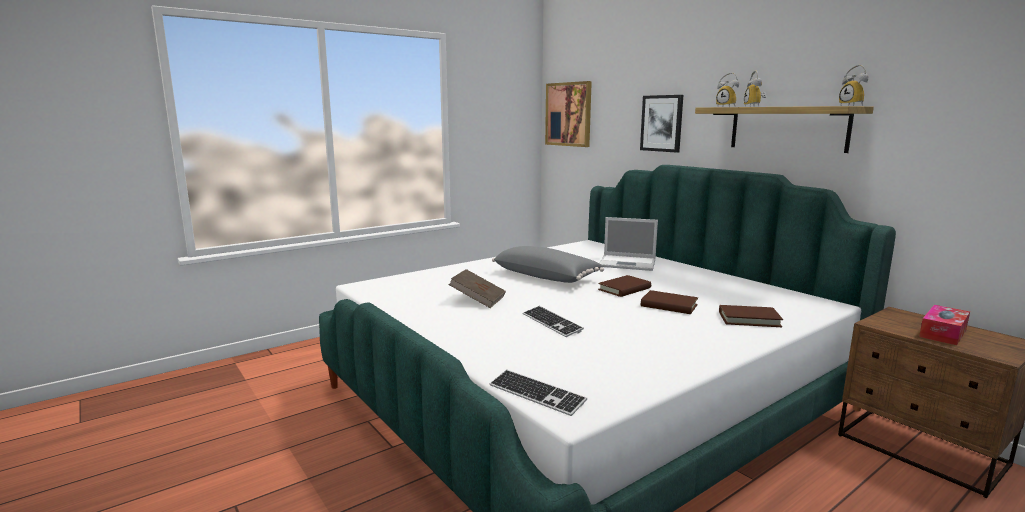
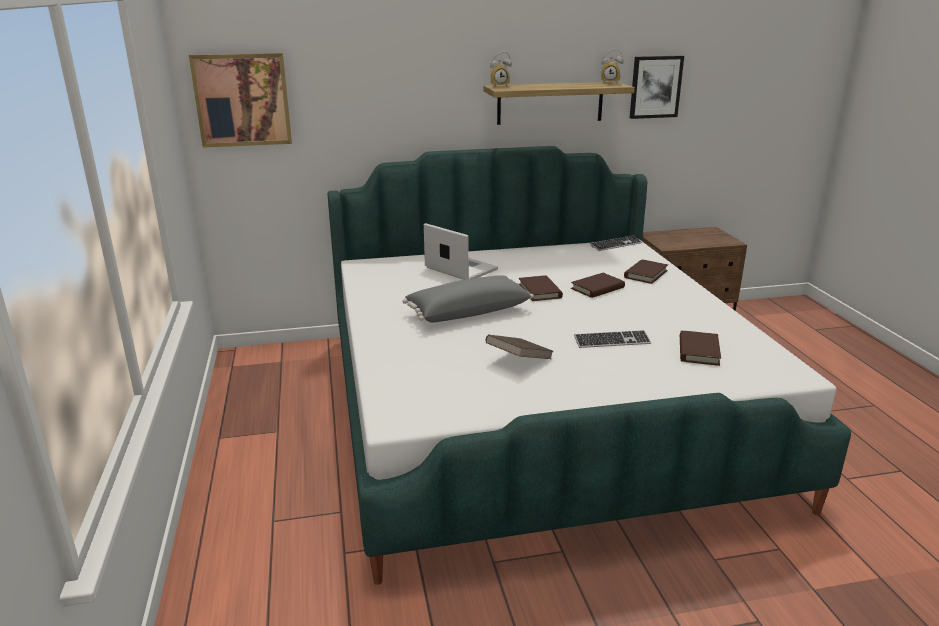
camera: 65 degrees left, 10 degrees up
keyboard [490,370,587,416] -> keyboard moved to [590,235,642,251]
laptop [599,217,658,271] -> laptop turned 90 degrees counterclockwise [424,223,498,280]
picture [640,95,683,153] -> picture moved to [630,56,684,119]
alarm clock [744,71,767,107] -> none
tissue box [919,305,970,345] -> none
none -> brown book [680,331,721,366]

